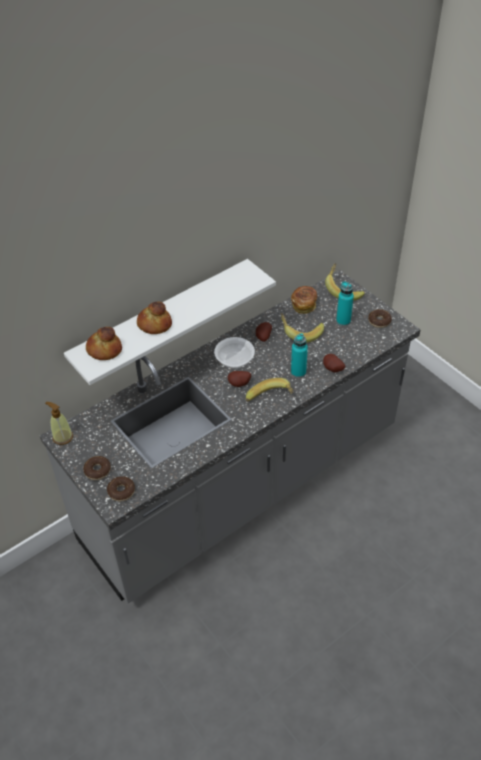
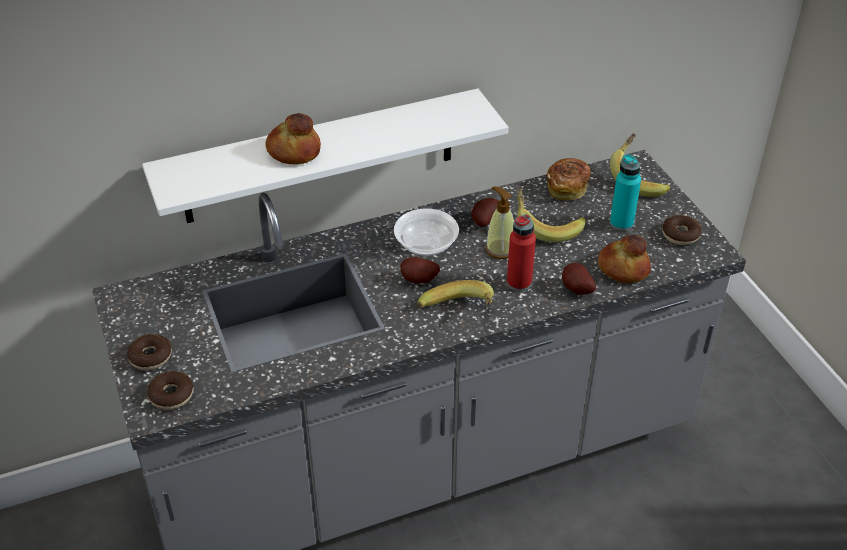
camera: 15 degrees right, 5 degrees down
soap dispenser [45,402,73,445] -> soap dispenser moved to [485,187,514,259]
bread [86,327,122,360] -> bread moved to [598,235,651,283]
turquoise bottle [291,333,308,378] -> red bottle [507,214,536,291]

